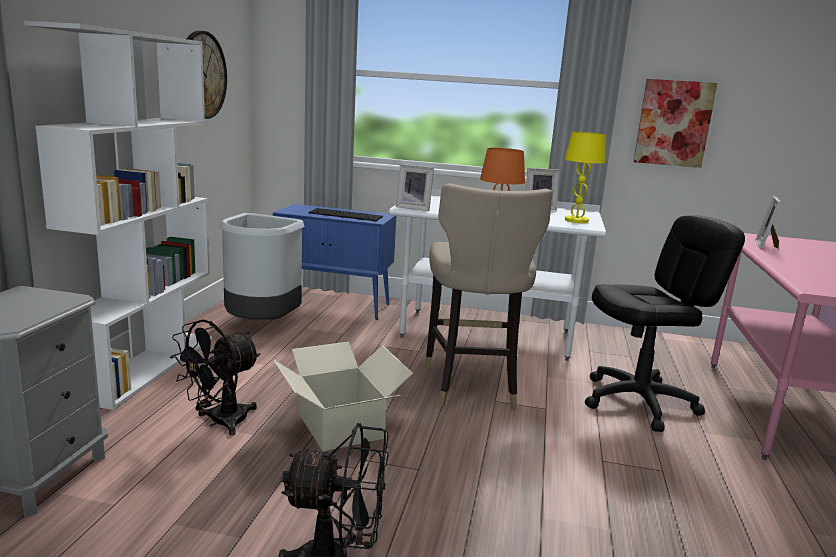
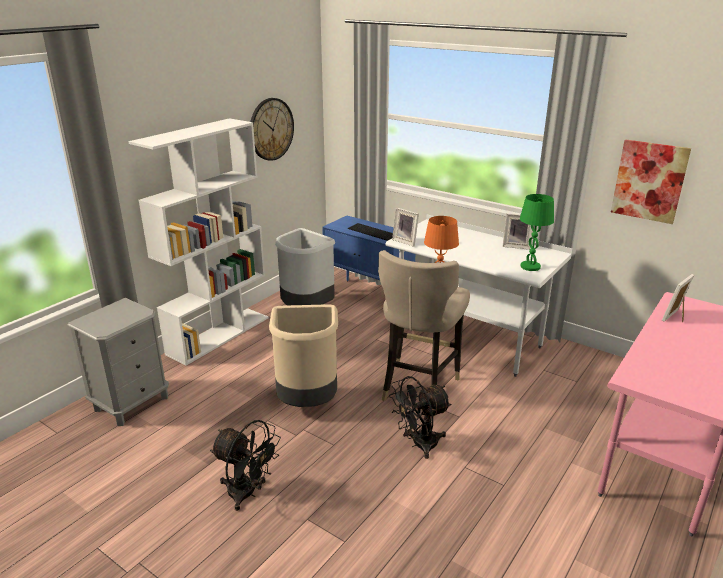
camera: 25 degrees right, 10 degrees up
black fan [170,319,260,435] -> black fan moved to [389,376,451,459]
cardboard box [274,342,413,451] -> beige trash can [269,304,338,407]
yellow table lamp [565,132,605,223] -> green table lamp [520,194,554,271]
black office chair [585,215,745,432] -> none

